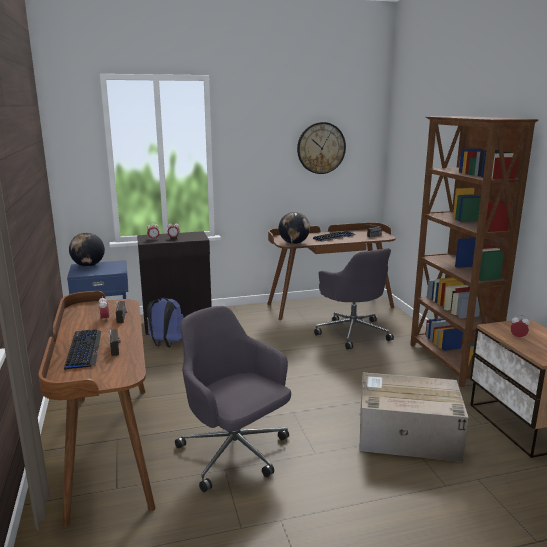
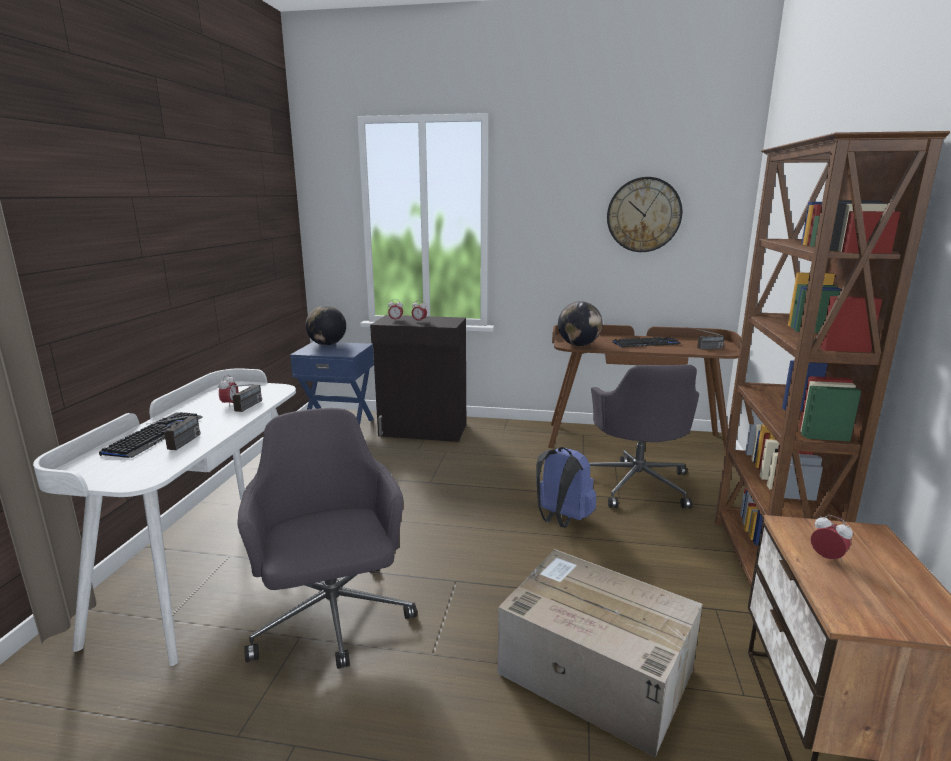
camera: 25 degrees right, 0 degrees up
brown desk [38,291,156,528] -> white desk [33,369,296,666]
blue backpack [147,297,183,348] -> blue backpack moved to [536,447,596,528]

